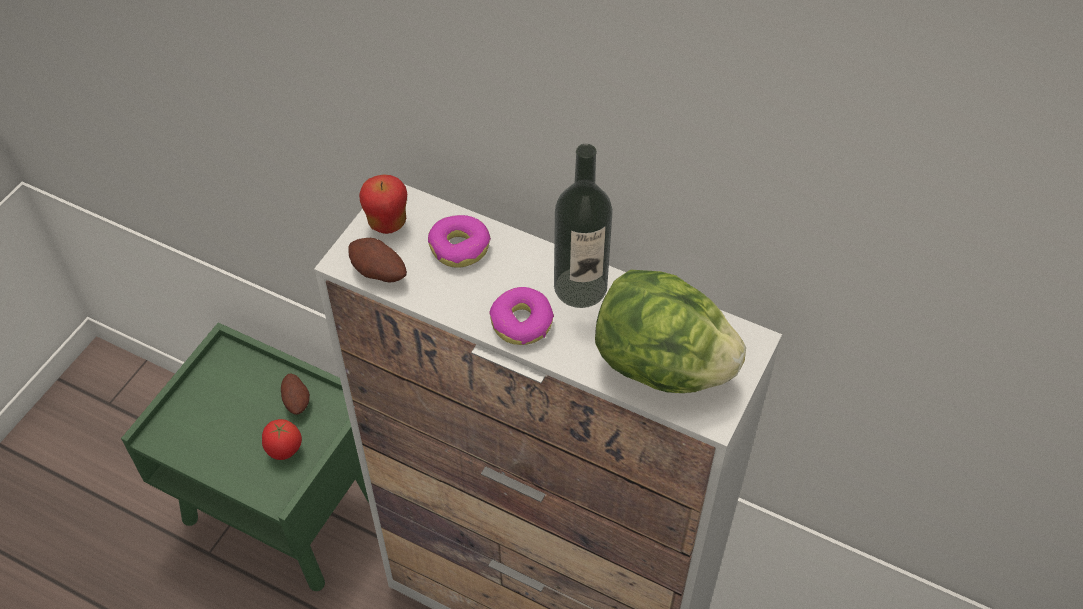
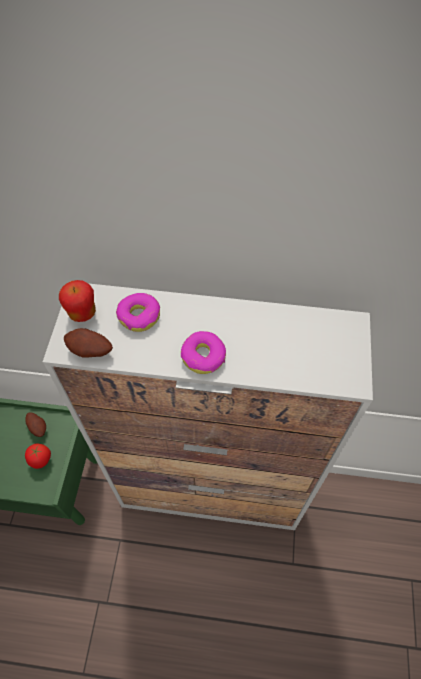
camera: 20 degrees left, 5 degrees up
bottle [554,144,613,308] -> none
lettuce [595,270,746,393] -> none

